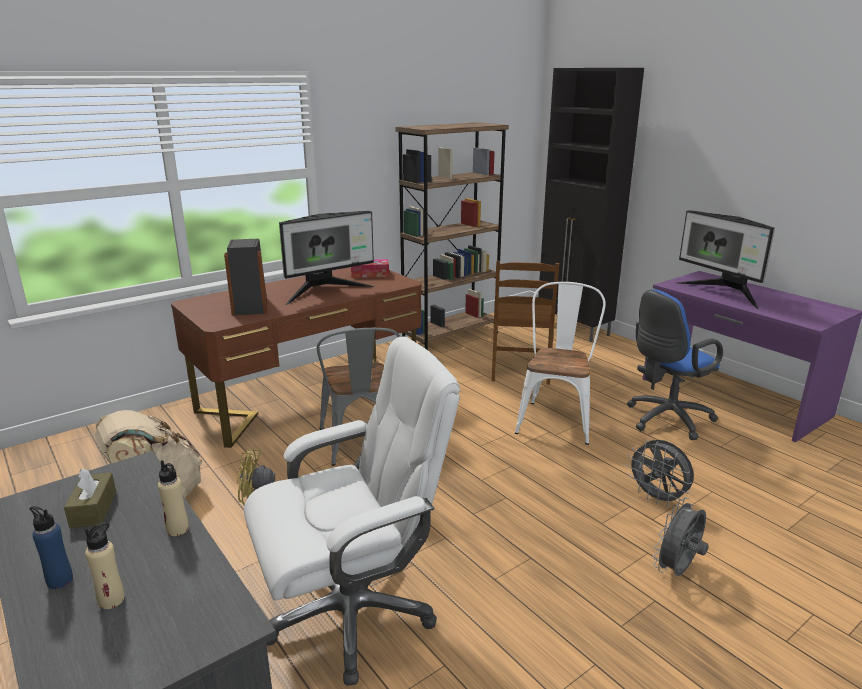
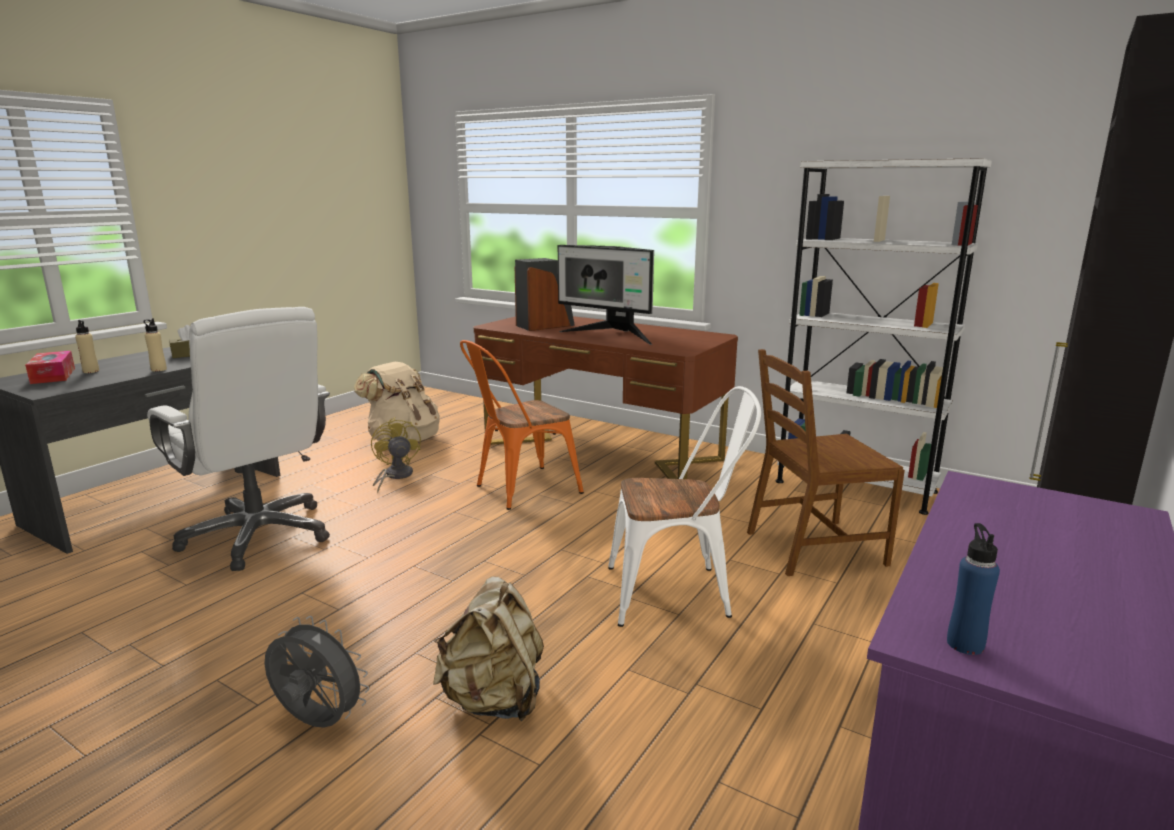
camera: 70 degrees right, 5 degrees down
blue bottle [30,506,73,589] -> blue bottle moved to [947,523,1000,655]
grey chair [317,328,401,466] -> orange chair [460,340,584,510]
tissue box [351,259,389,278] -> tissue box moved to [25,351,75,384]
brown bookcase [395,122,509,350] -> white bookcase [776,158,992,515]
grey fan [626,440,694,506] -> beige backpack [433,576,544,721]
blue office chair [627,289,723,440] -> none
monitor [676,210,775,309] -> none

